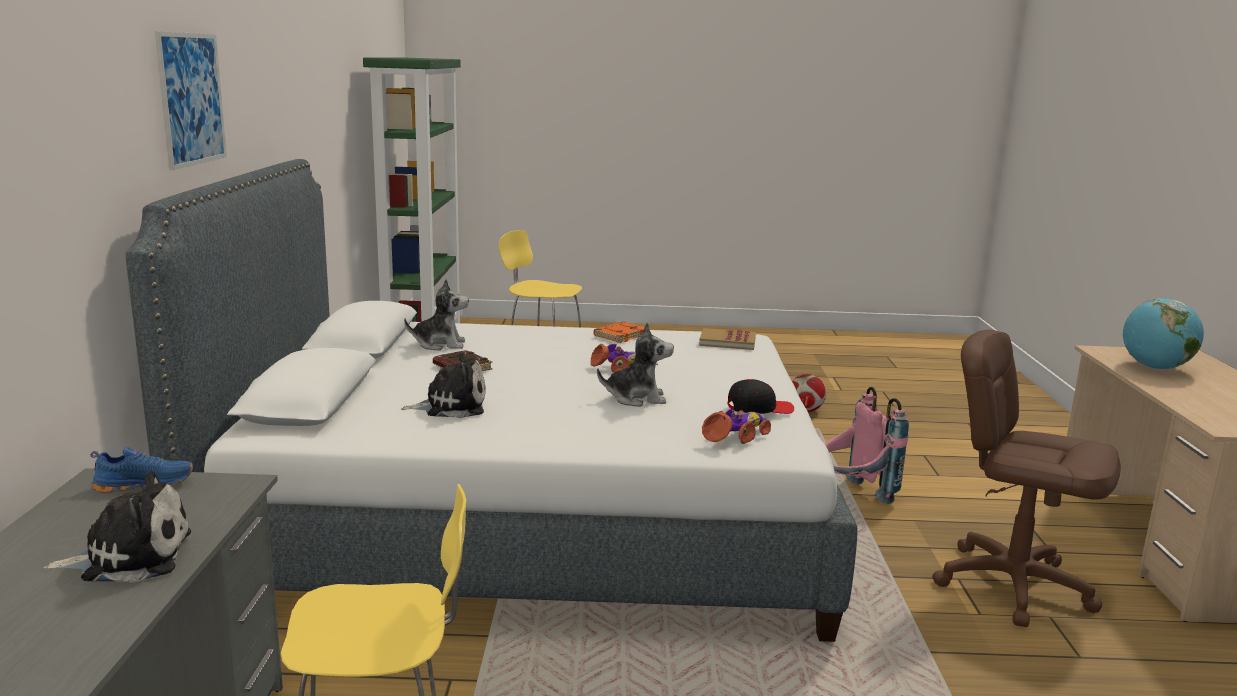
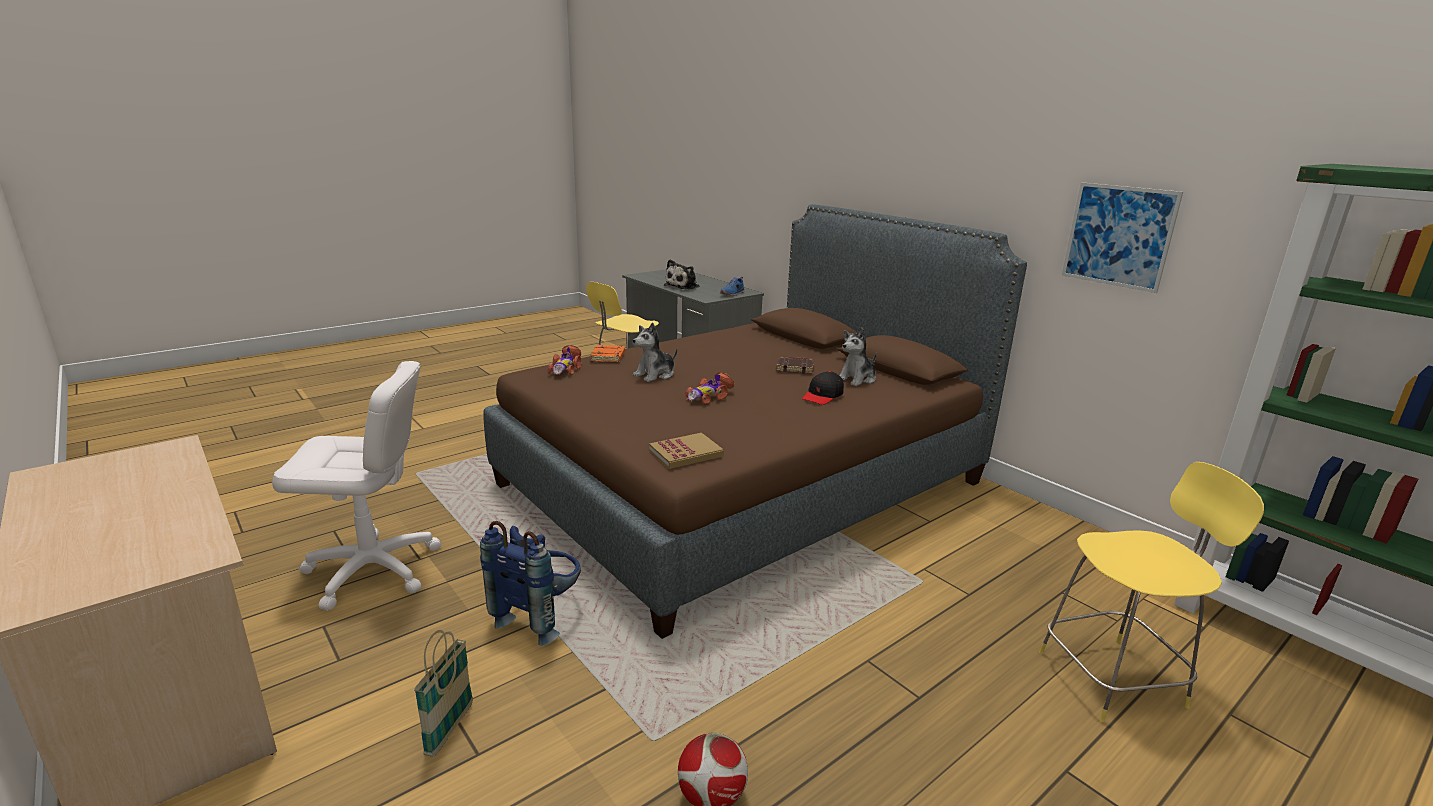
camera: 140 degrees right, 5 degrees up
white bed [126,159,857,642] -> brown bed [483,205,1027,639]
picture [155,31,227,170] -> picture moved to [1062,182,1183,293]
plush toy [401,353,486,418] -> none
orange book [594,322,645,343] -> orange book moved to [590,345,625,362]
black cap [727,379,794,414] -> black cap moved to [802,371,844,405]
pink backpack [825,387,909,504] -> blue backpack [480,521,581,646]
brown office chair [932,330,1121,627] -> white office chair [272,361,442,610]
globe [1123,298,1204,369] -> none
none -> basket [414,630,473,757]

